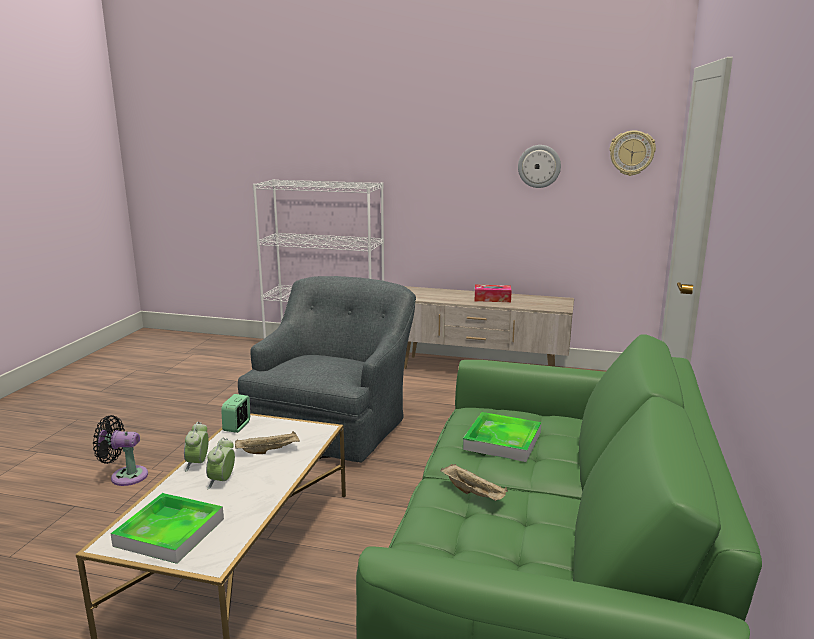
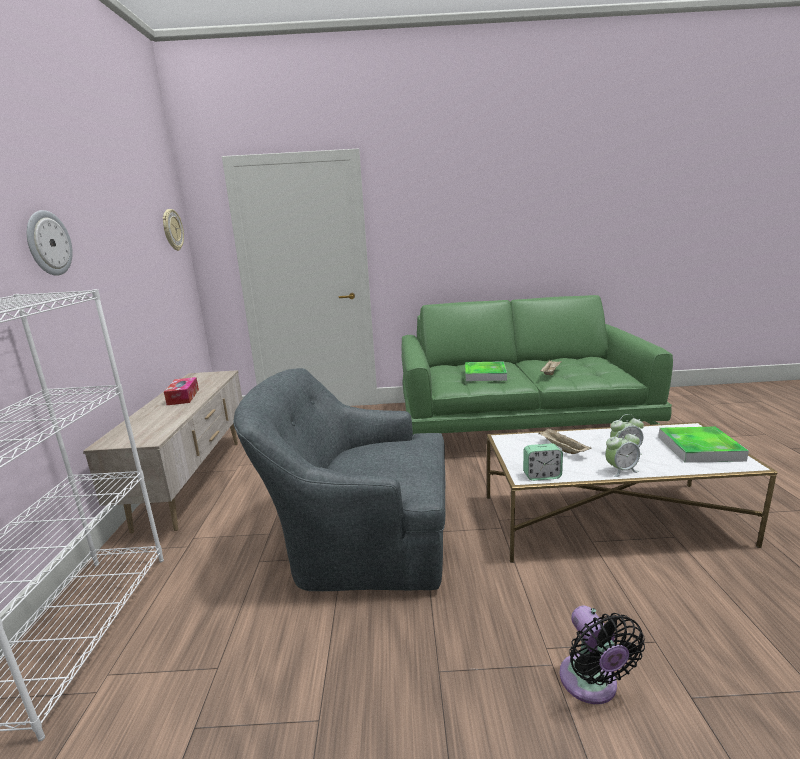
camera: 105 degrees left, 0 degrees up
wall clock [518,145,561,188] -> wall clock moved to [27,210,73,276]

